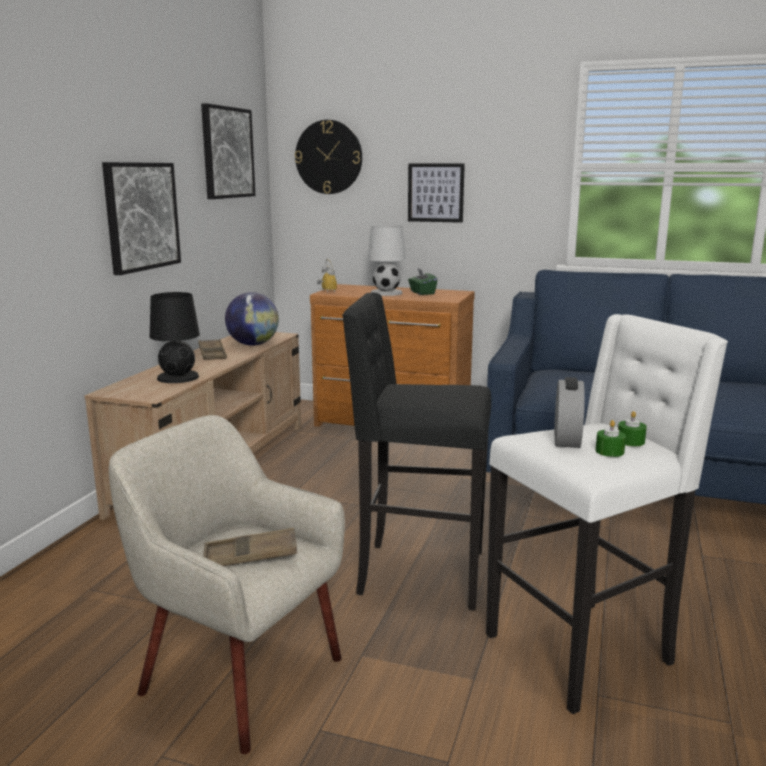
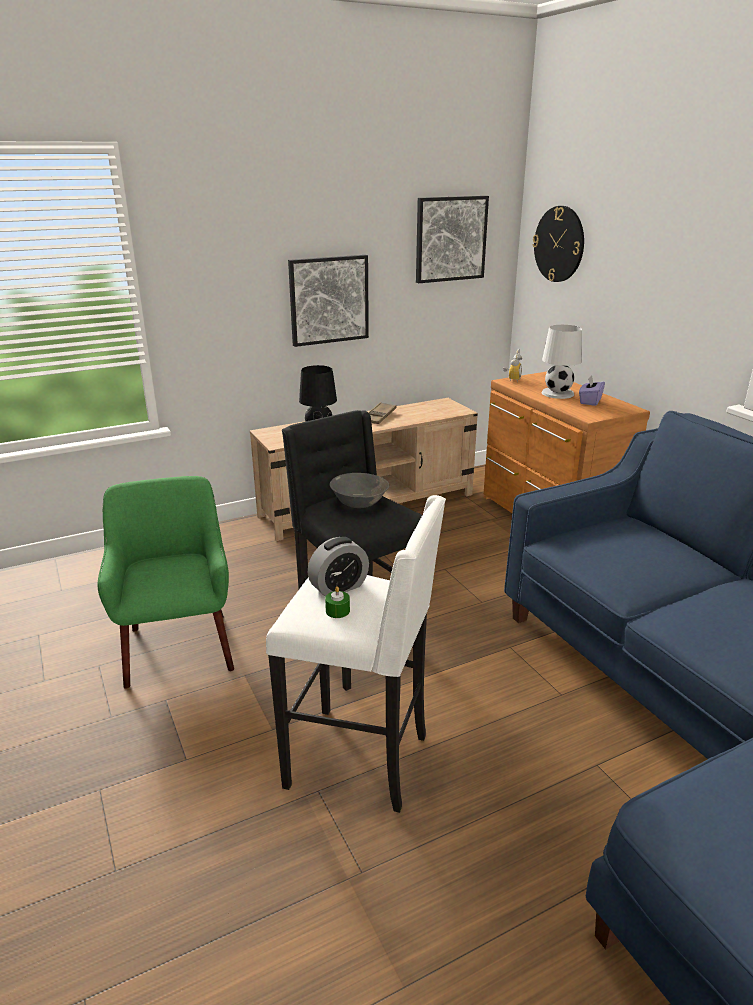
camera: 45 degrees right, 10 degrees up
beige armchair [109,415,345,754] -> green armchair [97,476,234,689]
brown tray [203,528,297,566] -> none
globe [225,292,279,346] -> none
picture [408,163,465,223] -> none
green tissue box [408,269,437,295] -> purple tissue box [579,375,605,406]
green candle [618,411,647,446] -> none
none -> grey bowl [330,473,389,508]

